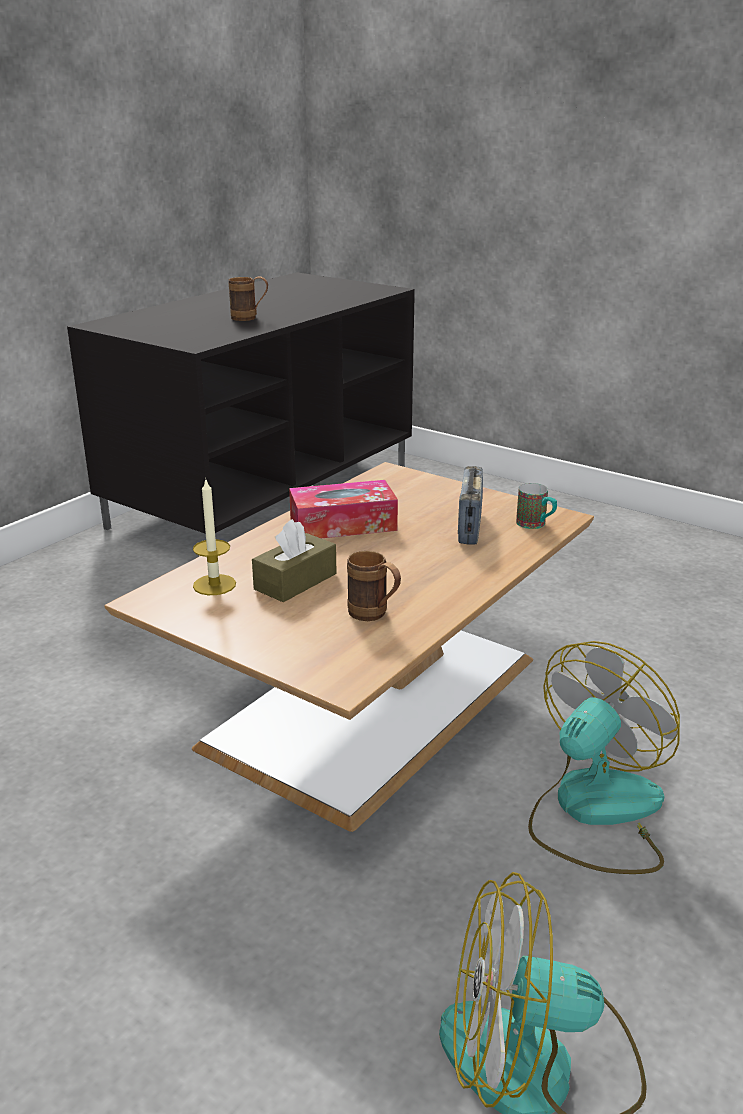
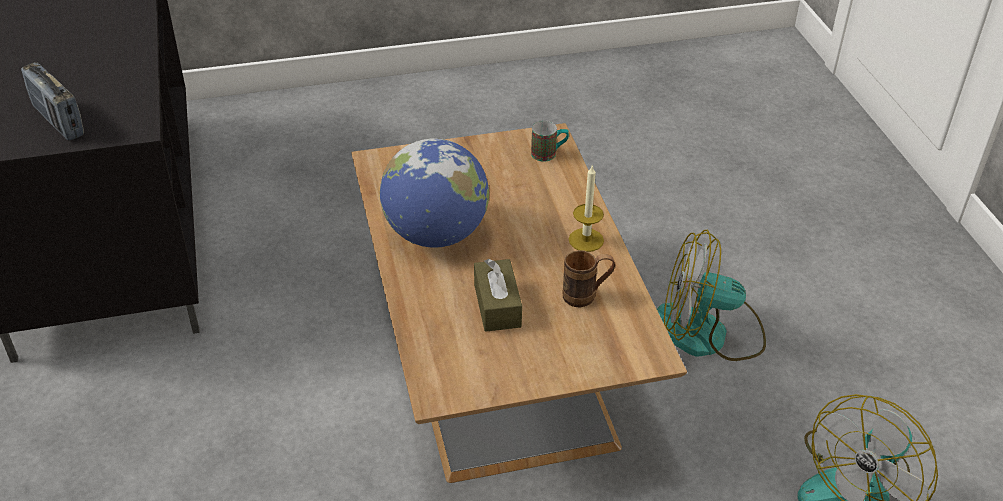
camera: 50 degrees left, 15 degrees up
candle [193,478,236,595] -> candle moved to [569,164,604,252]
brown mug [228,276,268,321] -> none
tissue box [289,480,398,538] -> globe [380,138,489,248]
radio [458,466,483,544] -> radio moved to [21,62,84,141]
fan [528,641,680,874] -> fan turned 75 degrees counterclockwise [657,230,766,361]

